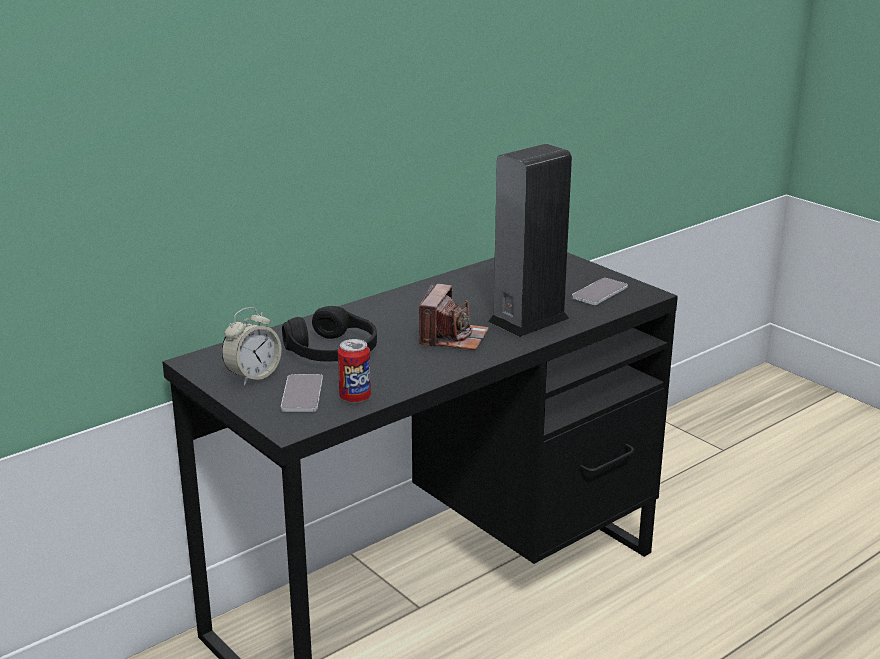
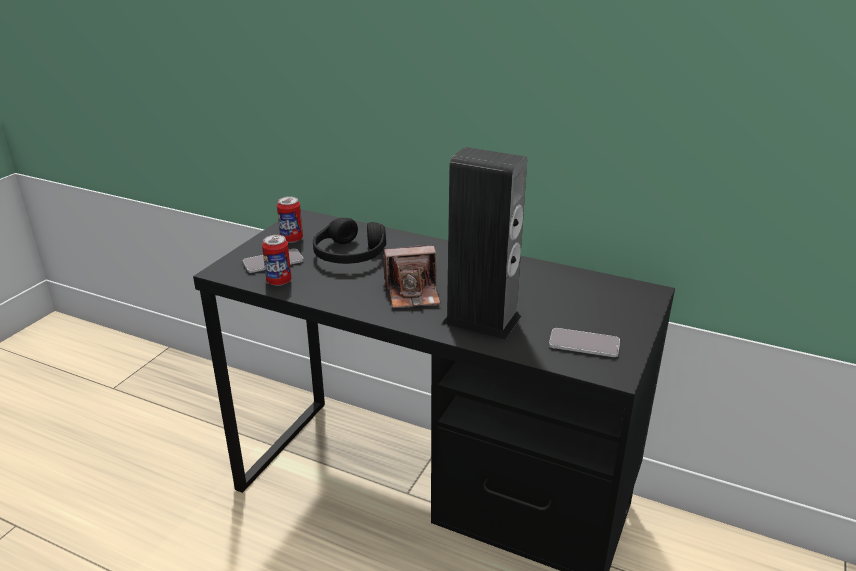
camera: 65 degrees right, 5 degrees up
alarm clock [221,307,282,385] -> can [277,196,303,243]

